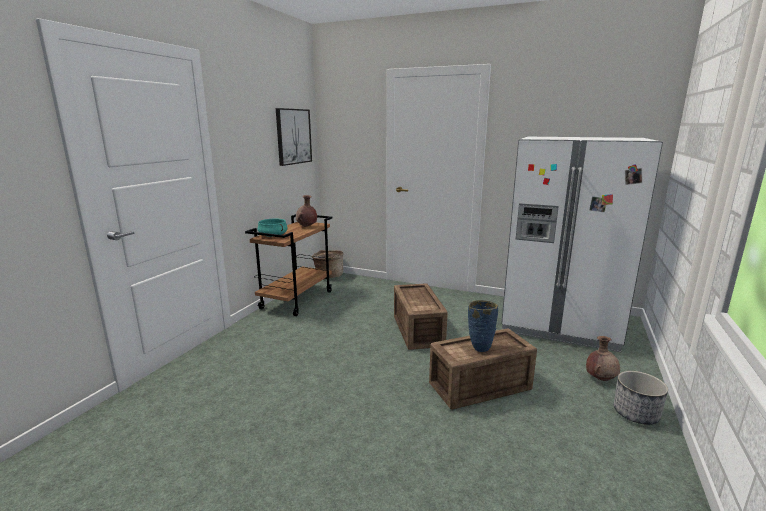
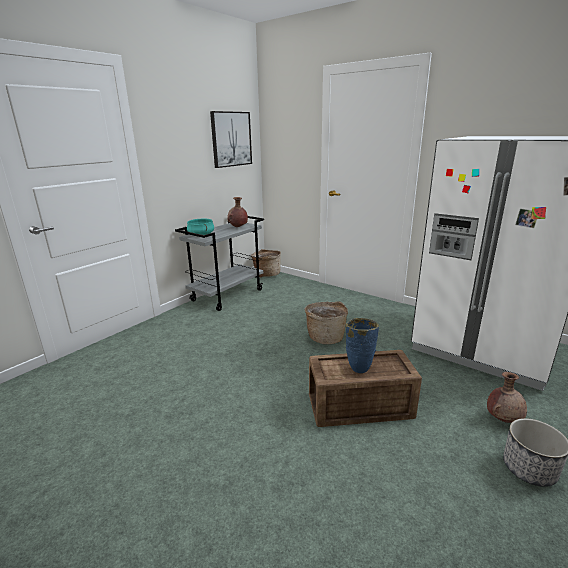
camera: 15 degrees right, 5 degrees up
brown cart [245,214,333,316] -> grey cart [175,216,264,311]
crate [394,283,448,350] -> basket [305,302,348,344]

